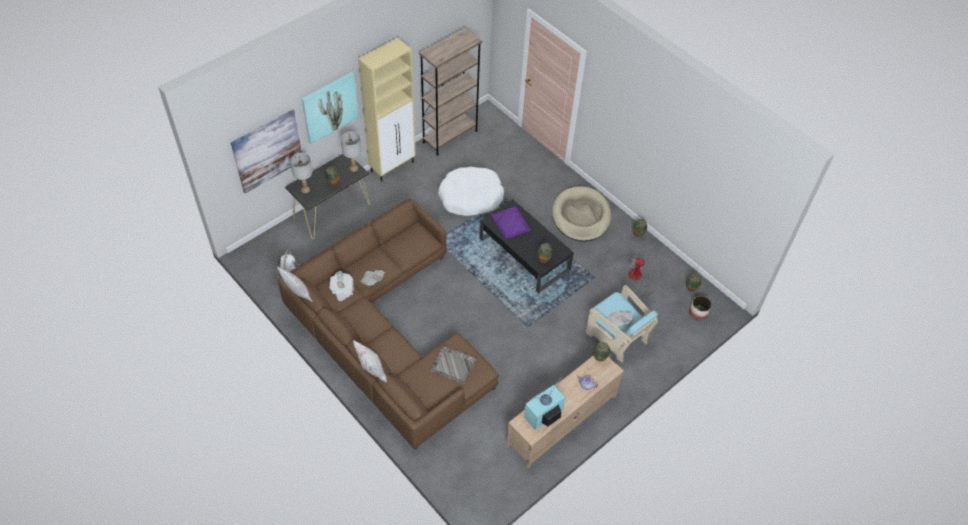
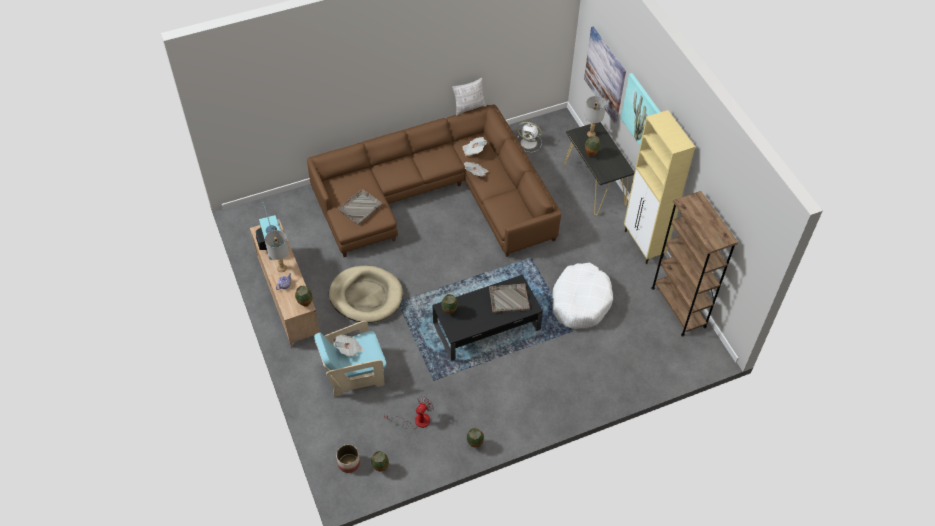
camera: 110 degrees right, 0 degrees up
grey table lamp [341,131,362,172] -> grey table lamp moved to [265,230,289,272]
white pillow [353,340,387,382] -> none
purple tray [491,206,531,240] -> grey tray [489,284,530,313]
beige dog bed [552,186,611,241] -> beige dog bed moved to [329,265,403,323]

